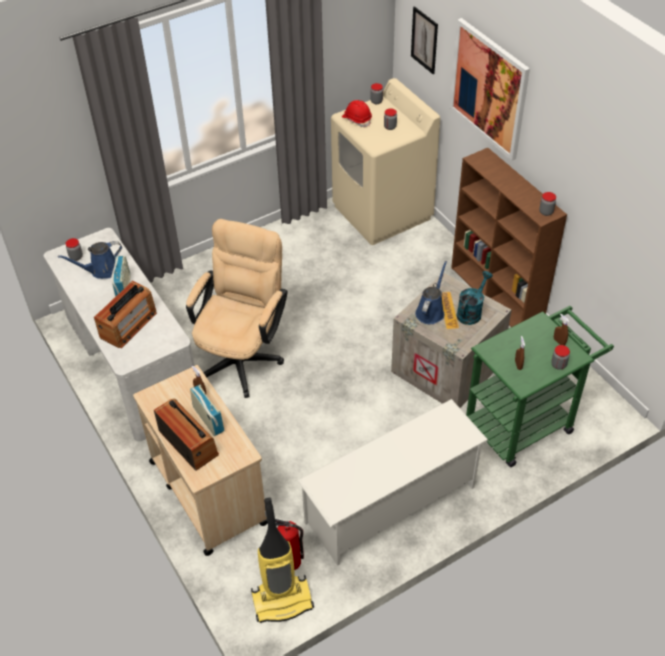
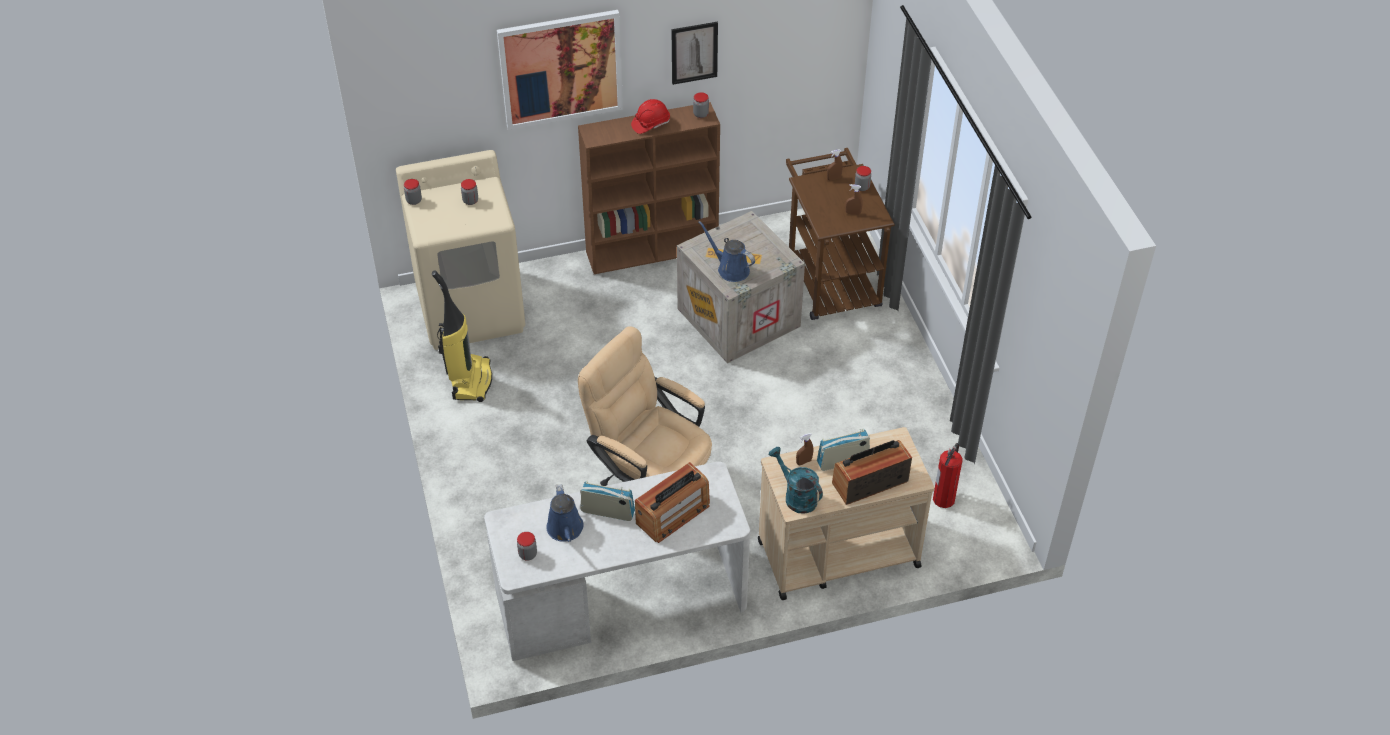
camera: 75 degrees left, 0 degrees up
radio [94,281,157,348] -> radio turned 90 degrees clockwise [635,462,710,543]
vacuum cleaner [251,498,314,623] -> vacuum cleaner moved to [432,270,492,402]
white shoe rack [297,399,488,566] -> none
red hard hat [342,100,372,127] -> red hard hat moved to [631,99,670,134]
picture [411,6,438,74] -> picture moved to [672,22,718,85]
turquoise watering can [457,271,493,325] -> turquoise watering can moved to [769,447,823,514]
green cart [466,306,614,467] -> brown cart [786,148,895,320]

